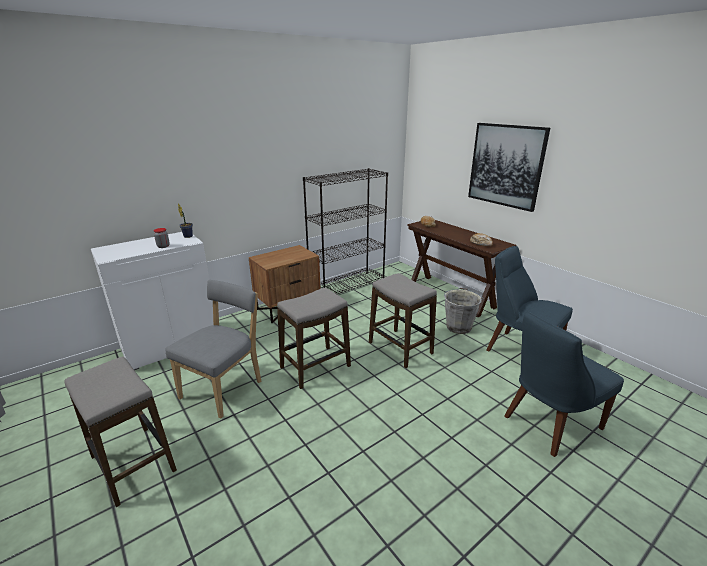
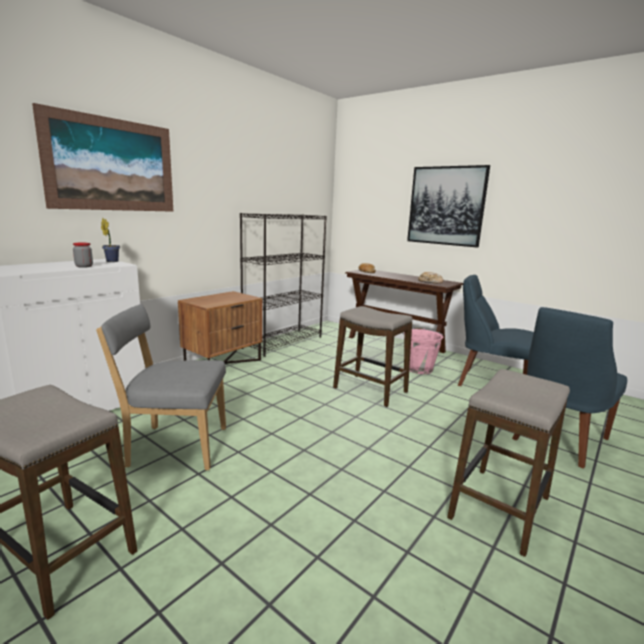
camera: 15 degrees left, 10 degrees down
grey chair [165,280,262,418] -> grey chair turned 105 degrees counterclockwise [96,304,226,470]
stool [277,288,351,389] -> stool moved to [447,369,570,557]
grey bucket [443,288,483,334] -> pink bucket [403,328,443,374]
none -> picture [32,103,173,212]

